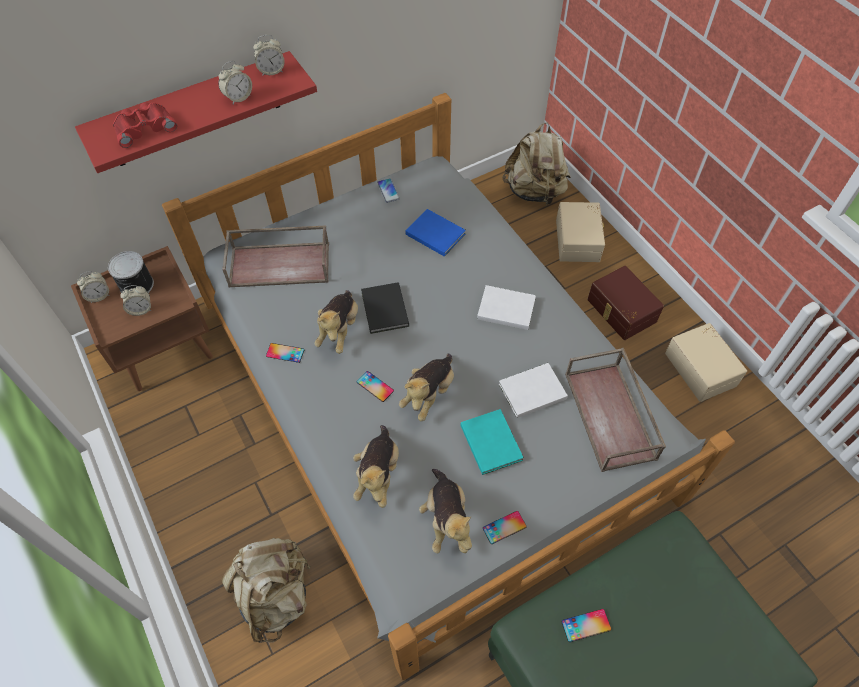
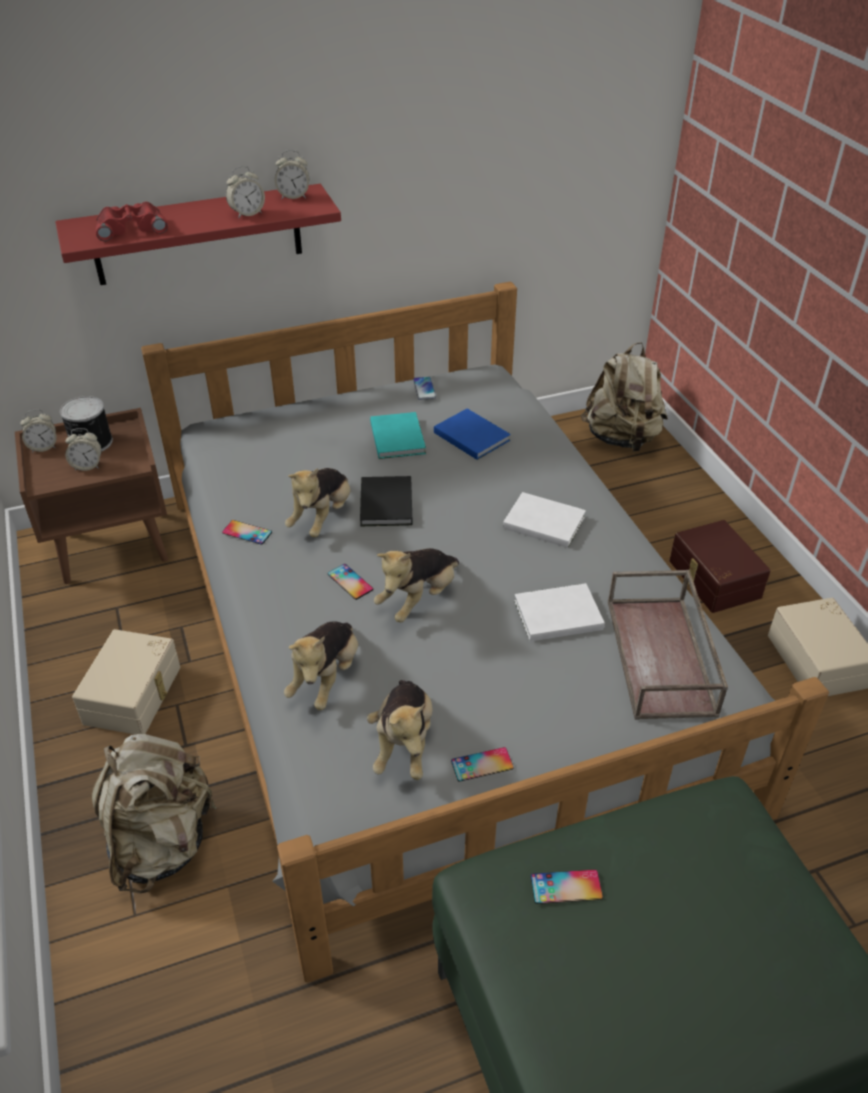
camera: 10 degrees right, 15 degrees down
brown tray [222,225,329,287] -> none
turquoise book [460,409,524,475] -> turquoise book moved to [370,412,426,459]
beige storage box [556,202,605,262] -> beige storage box moved to [72,629,180,734]

